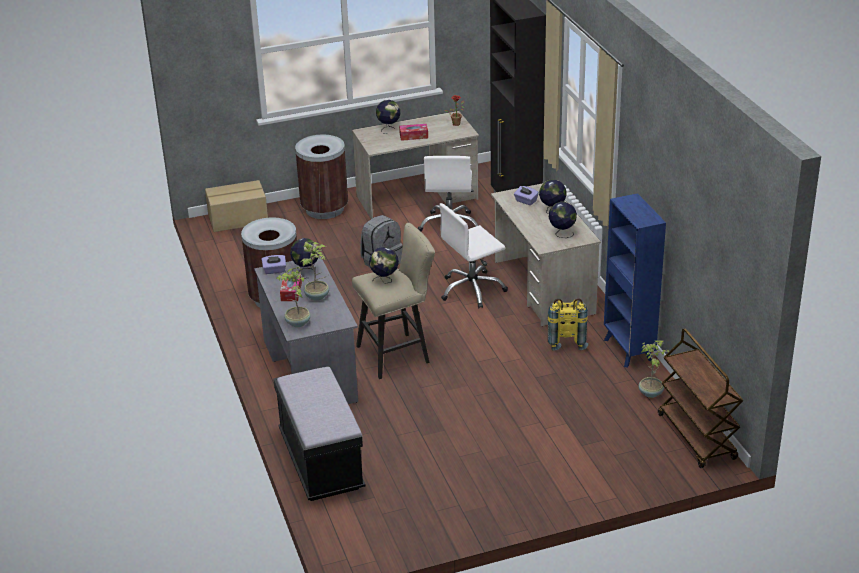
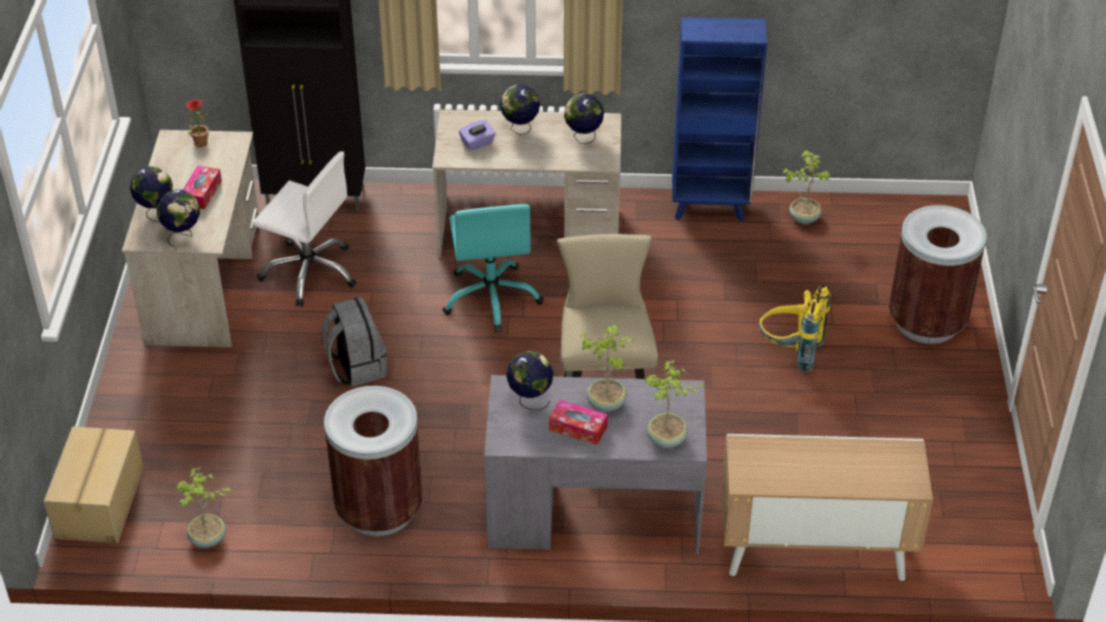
camera: 70 degrees left, 10 degrees up
purple tissue box [262,255,286,274] -> none
black bench [273,366,365,501] -> cabinet [722,434,933,581]
brown trash can [295,135,348,219] -> brown trash can moved to [889,205,987,344]
globe [369,247,399,284] -> globe moved to [157,189,200,247]
white office chair [439,203,508,308] -> turquoise office chair [443,204,544,332]
yellow backpack [547,298,588,351] -> yellow backpack moved to [759,284,831,373]
brown cart [658,328,743,468] -> none
none -> potted plant [175,467,232,548]

